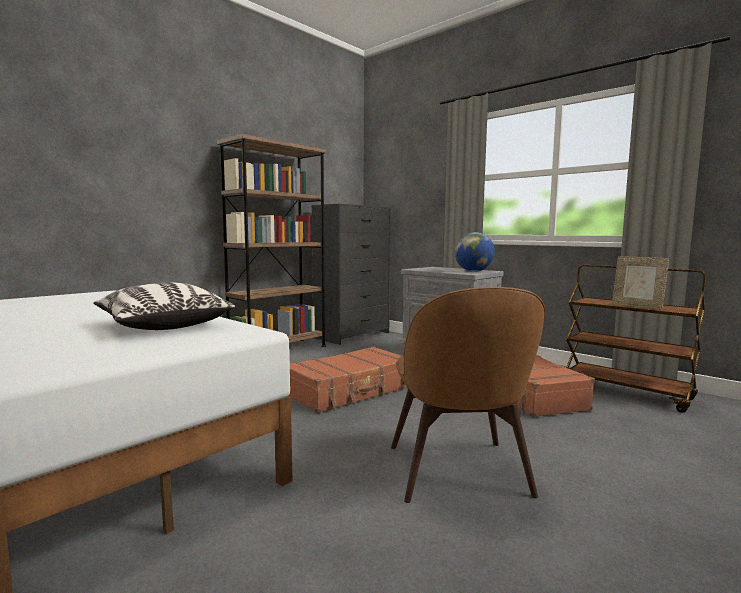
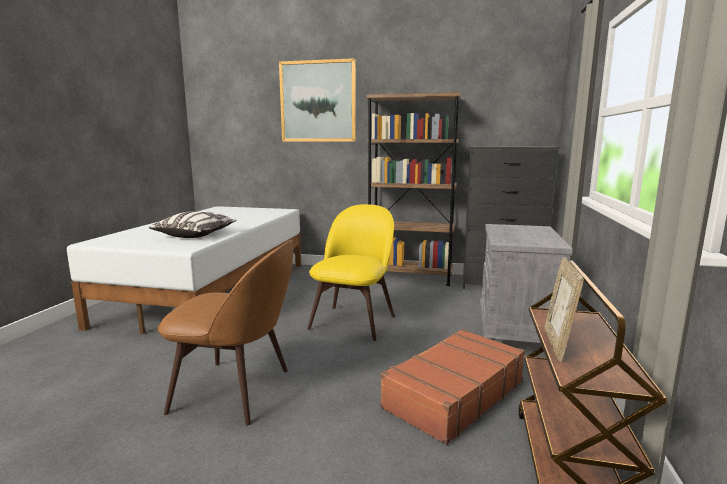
camera: 60 degrees right, 5 degrees up
brown suitcase [288,346,407,413] -> yellow chair [307,204,395,341]
brown chair [391,287,545,503] -> brown chair turned 135 degrees counterclockwise [157,240,294,426]
globe [455,232,495,272] -> none
none -> picture [279,58,356,142]

